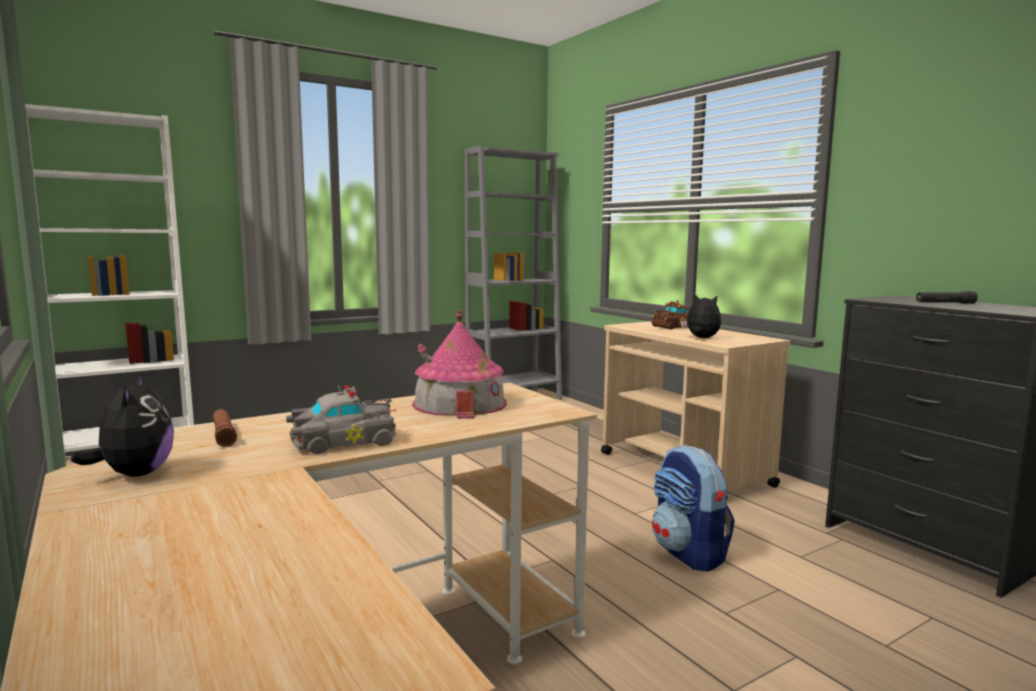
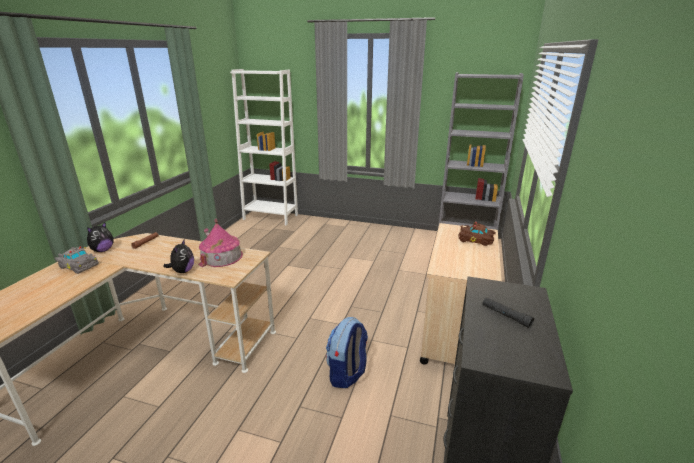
camera: 50 degrees right, 15 degrees up
grey toy car [286,386,396,454] -> grey toy car moved to [55,247,99,274]
plush toy [681,294,721,338] -> plush toy moved to [163,240,194,273]

